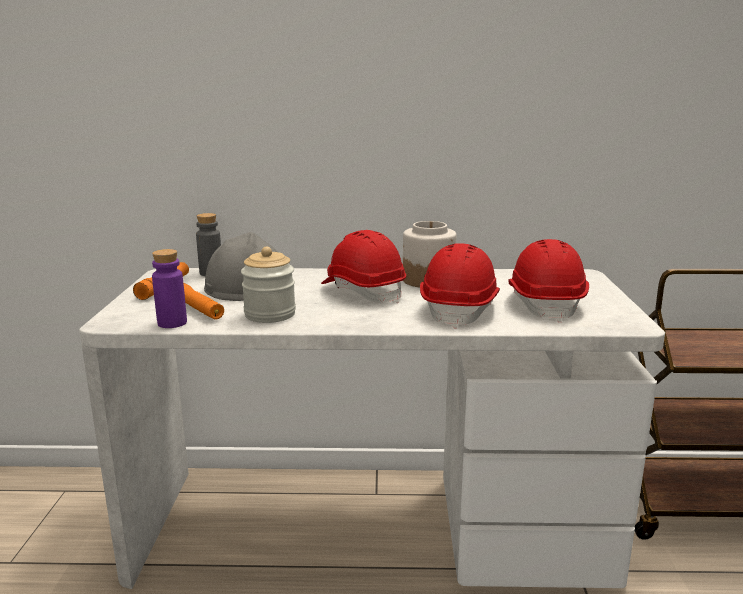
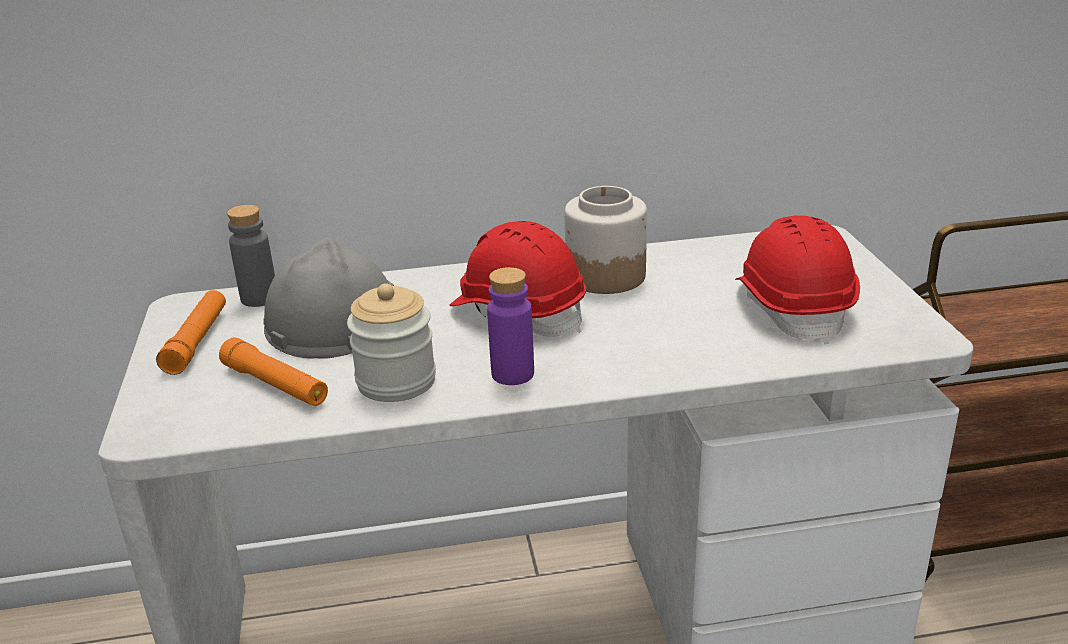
camera: 10 degrees left, 10 degrees up
purple bottle [152,249,187,328] -> purple bottle moved to [487,267,534,385]
red hard hat [420,243,500,329] -> none

